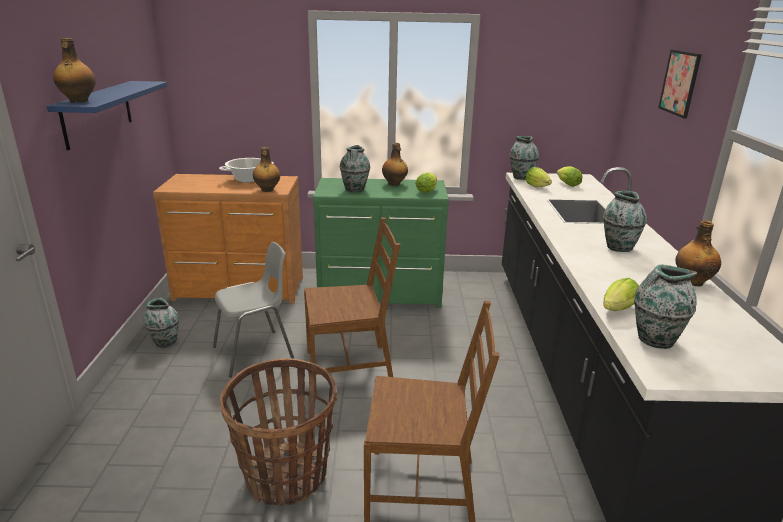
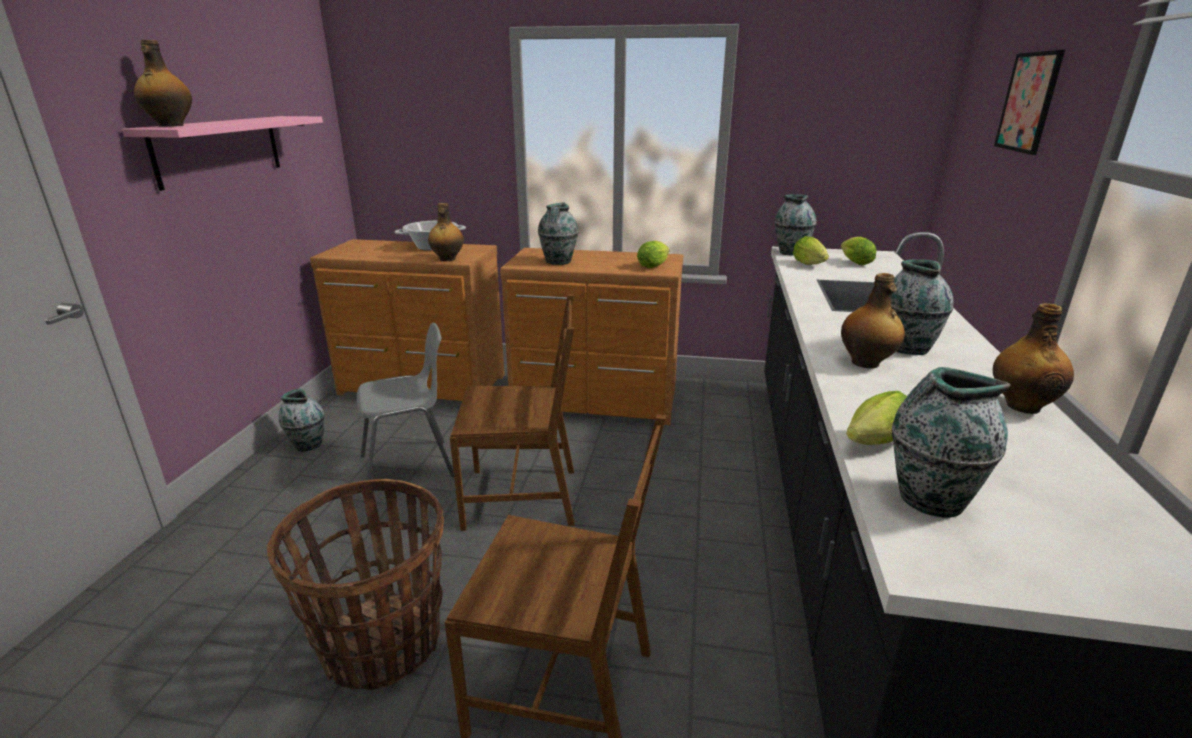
camera: 10 degrees right, 0 degrees up
blue shelf [47,81,168,150] -> pink shelf [122,116,323,191]
green dresser [313,178,449,308] -> brown dresser [500,248,683,425]
bottle [382,143,408,186] -> bottle moved to [841,273,905,368]

